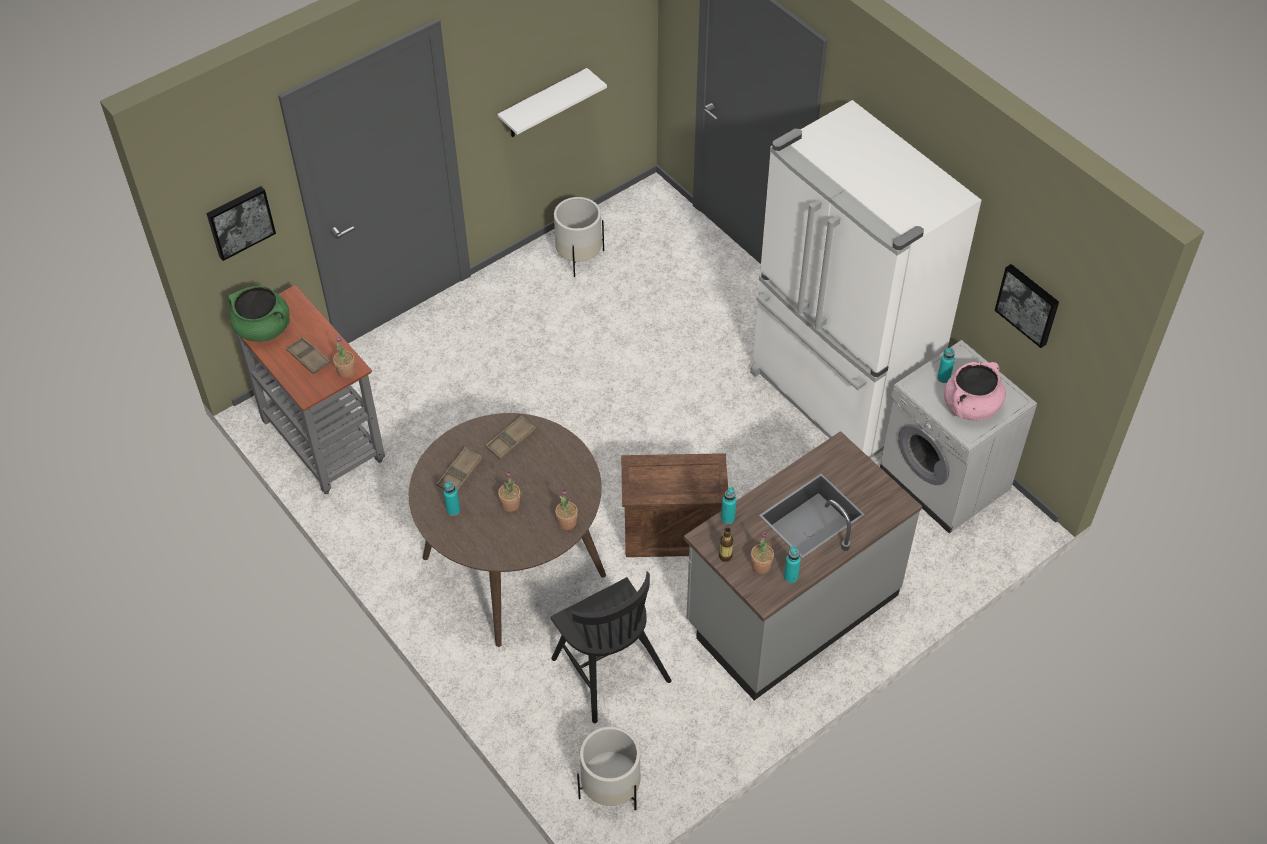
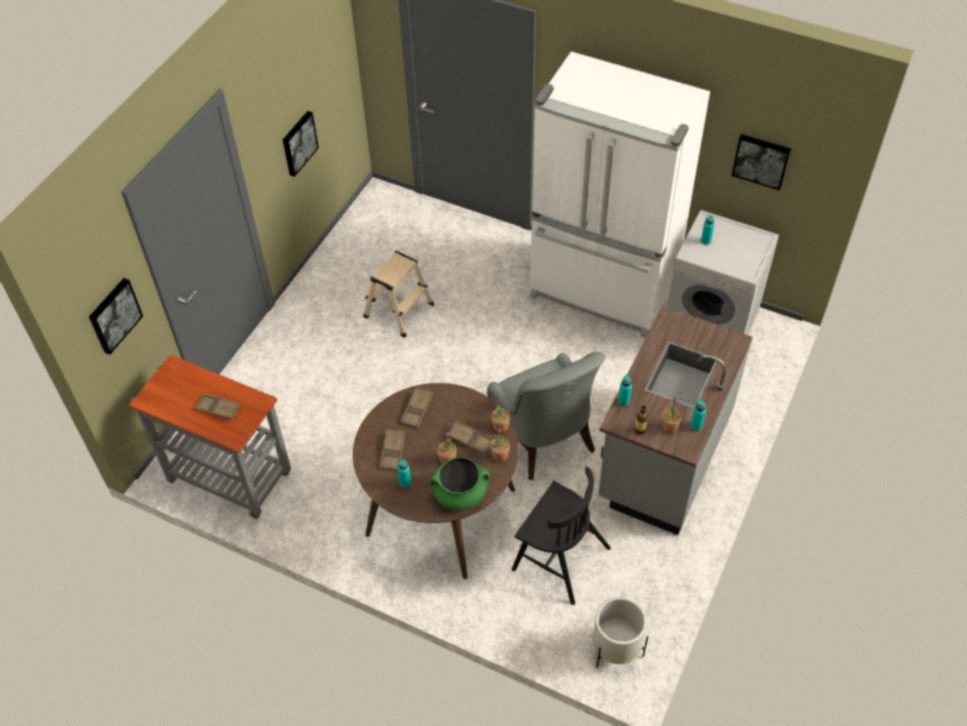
camera: 25 degrees left, 0 degrees up
green cooking pot [228,286,290,342] -> green cooking pot moved to [430,457,490,511]
potted plant [333,336,355,378] -> potted plant moved to [491,398,510,432]
white shelf [497,68,607,137] -> picture [283,111,319,177]
white planter [554,197,604,277] -> none
crate [621,453,728,557] -> grey chair [487,352,606,480]
pink cooking pot [944,362,1006,421] -> none
none -> beige step ladder [363,251,434,338]
none -> brown tray [448,421,494,454]

